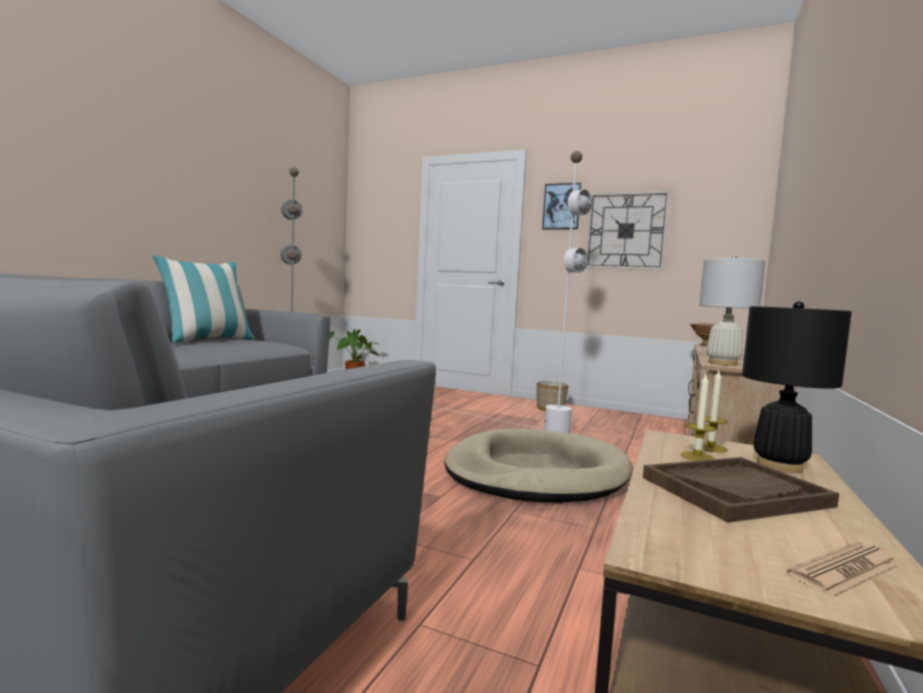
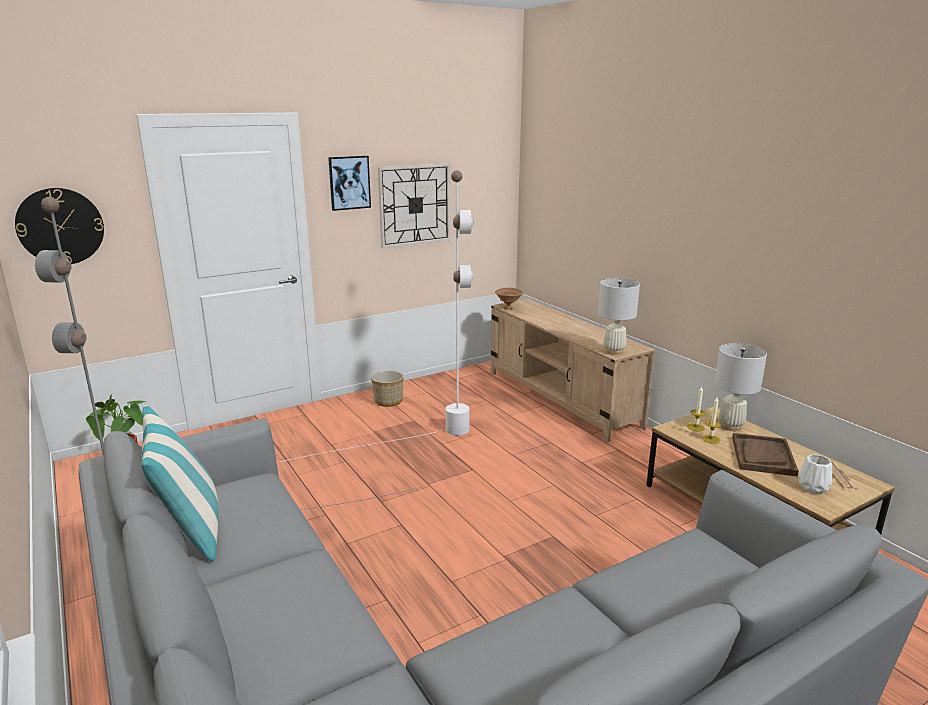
camera: 55 degrees left, 15 degrees up
beige dog bed [444,429,633,503] -> none
black table lamp [742,301,852,473] -> white table lamp [714,343,767,431]
none -> wall clock [15,188,104,264]
none -> white vase [798,455,832,494]

